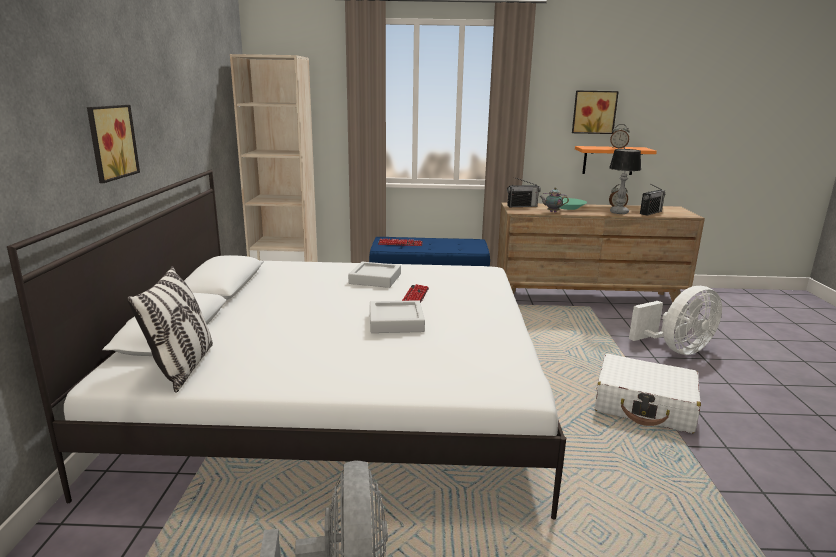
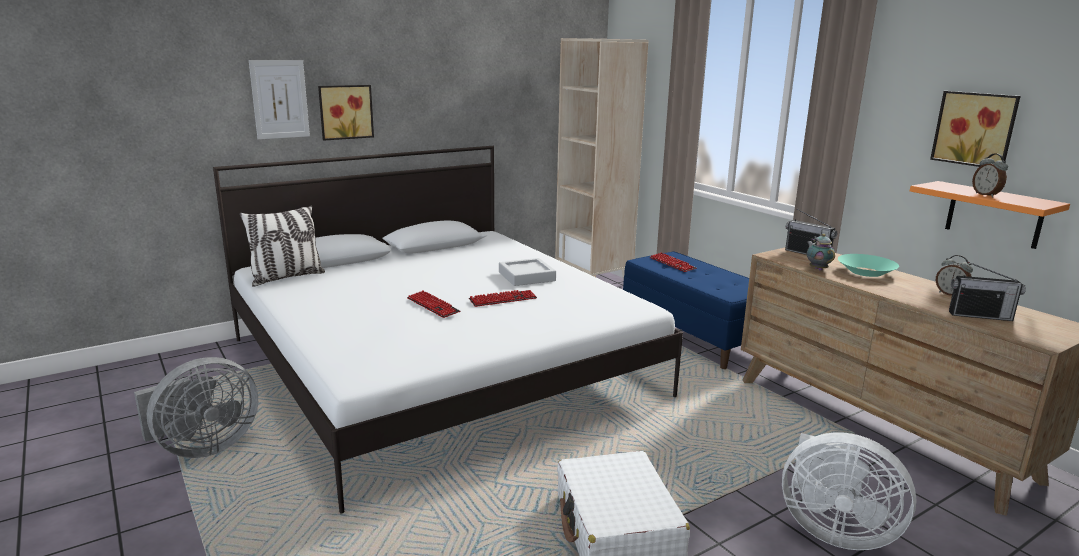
camera: 55 degrees right, 0 degrees up
grey tray [370,300,425,333] -> keyboard [407,290,460,318]
table lamp [609,149,641,214] -> none
none -> picture [249,60,310,139]

